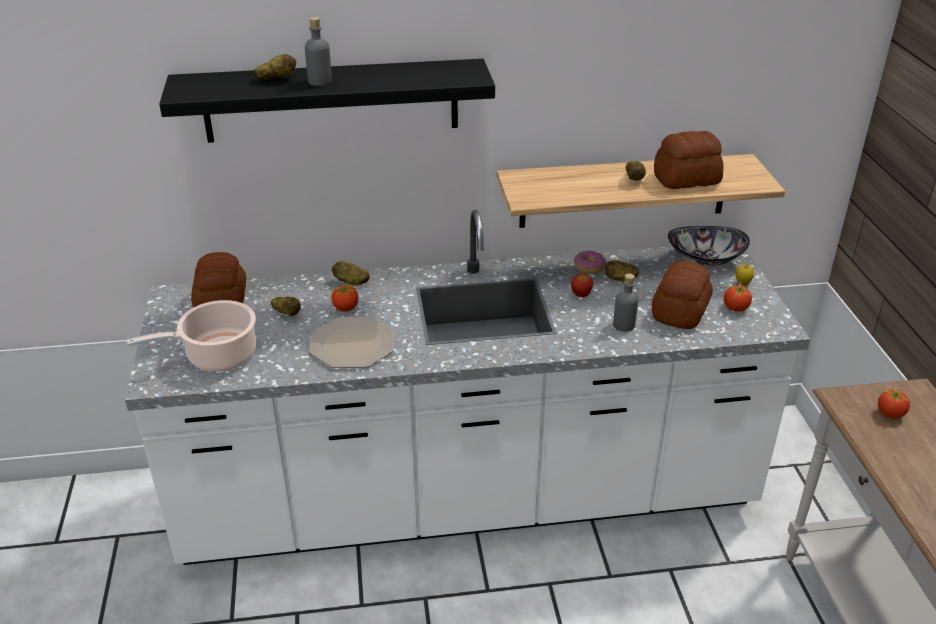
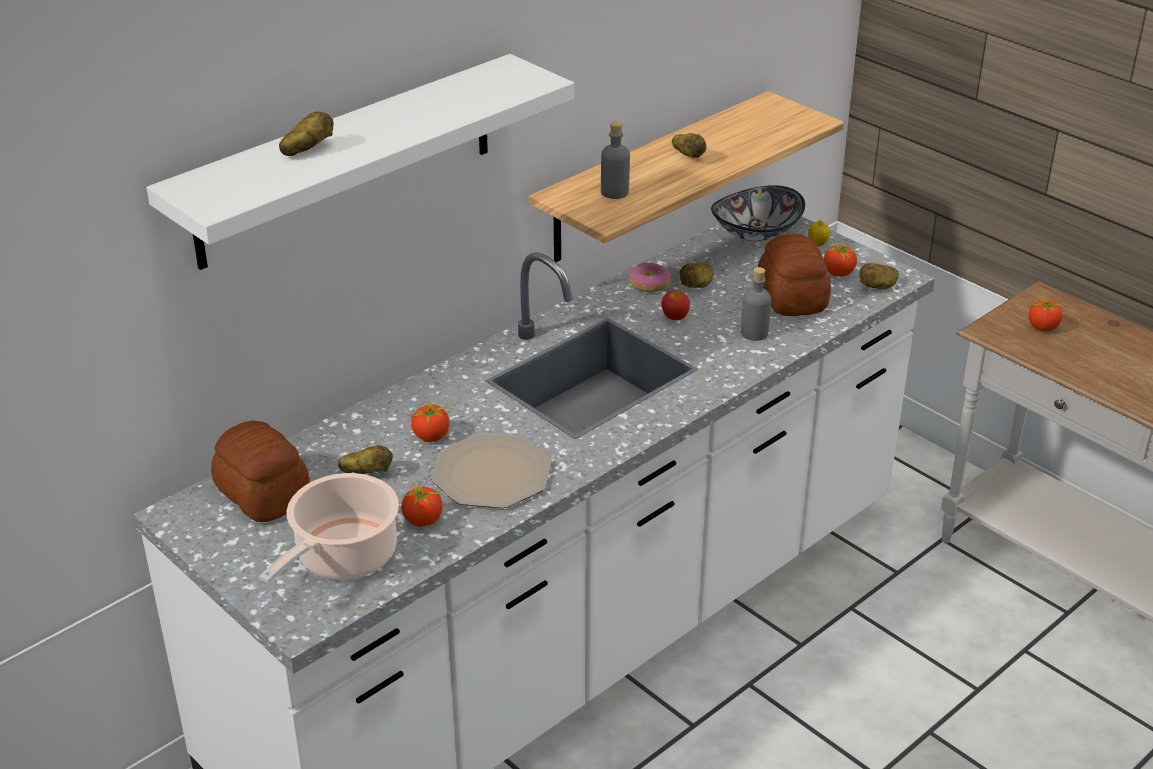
camera: 35 degrees left, 0 degrees up
black shelf [159,59,495,143] -> white shelf [146,54,574,270]
grey bottle [305,17,332,86] -> grey bottle moved to [601,121,630,199]
potato [332,261,370,285] -> potato moved to [859,263,899,290]
bread [654,131,724,189] -> none
none -> tomato [400,484,442,527]

